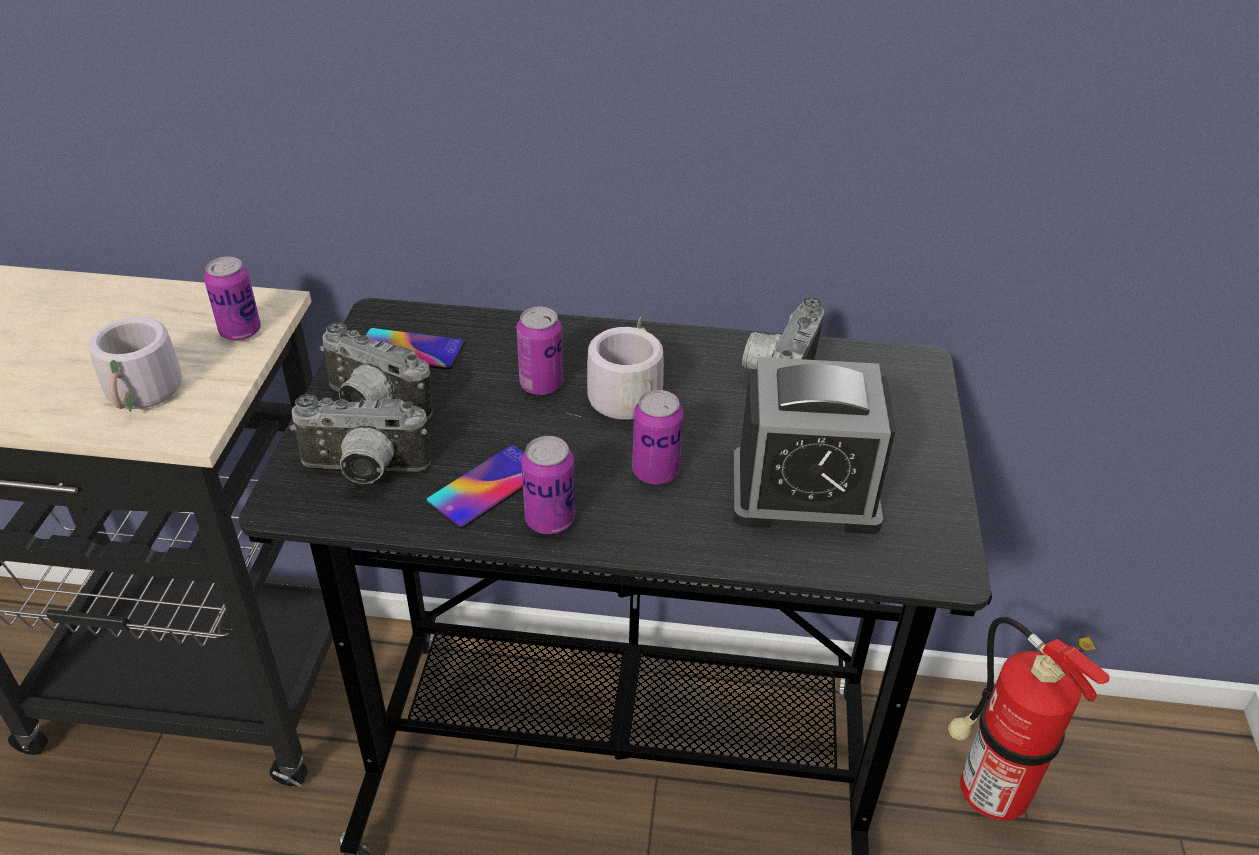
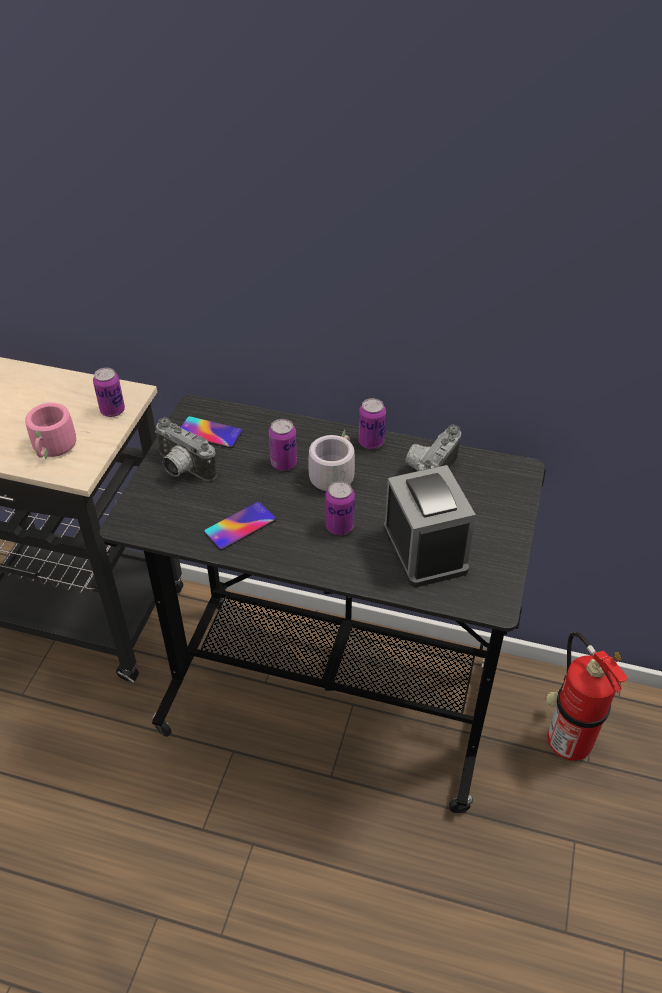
camera: 10 degrees right, 5 degrees up
grey mug [89,317,204,412] -> pink mug [25,403,90,459]
camera [289,394,431,484] -> none
can [521,436,575,534] -> can moved to [359,398,386,449]
alarm clock [733,357,896,534] -> alarm clock turned 120 degrees counterclockwise [383,465,476,587]

